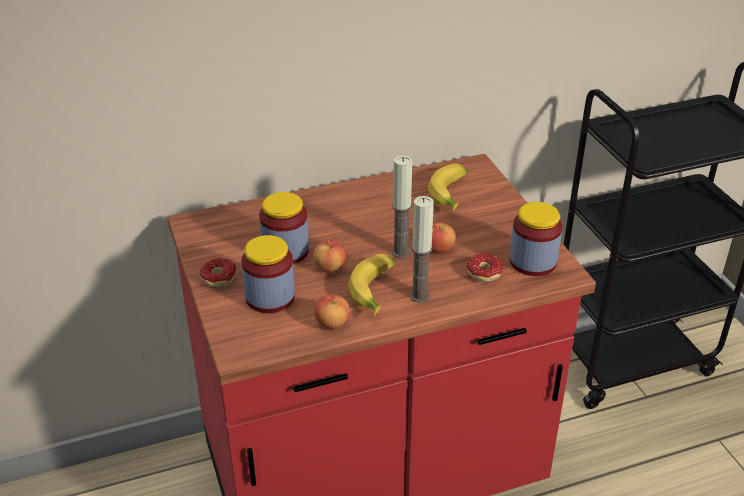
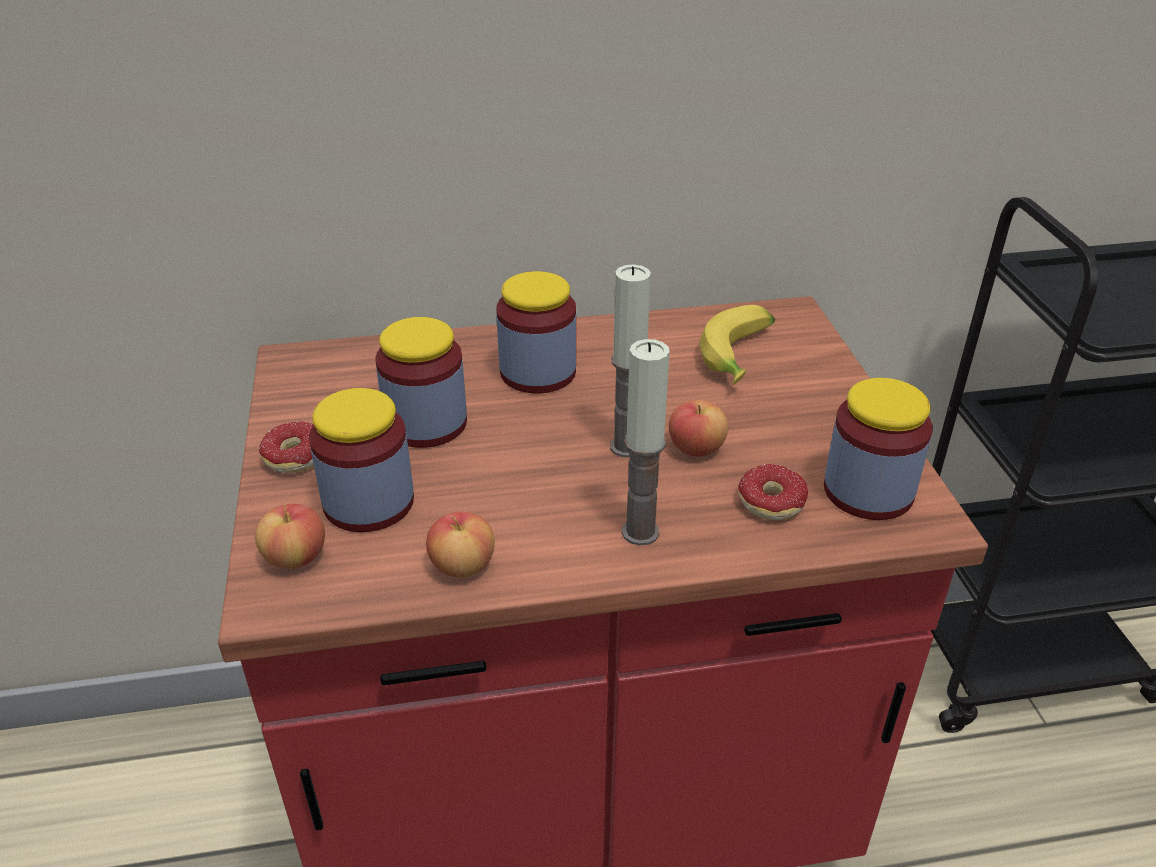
camera: 10 degrees right, 0 degrees up
apple [313,240,346,272] -> apple moved to [255,504,325,569]
banana [348,254,395,316] -> none
none -> jar [496,271,576,393]

